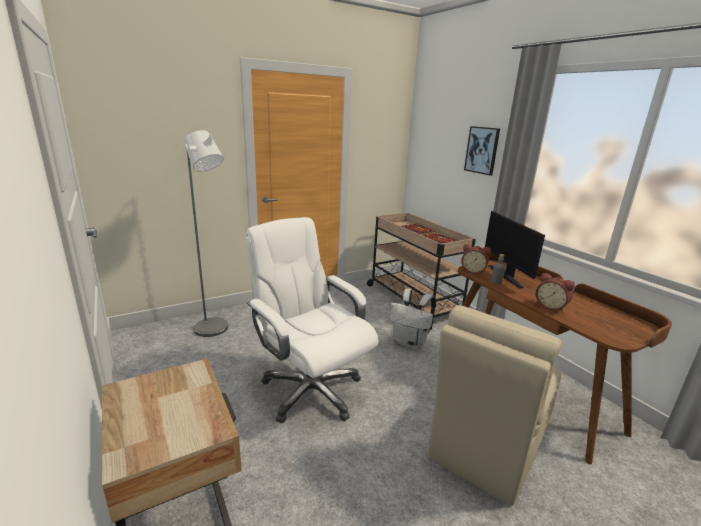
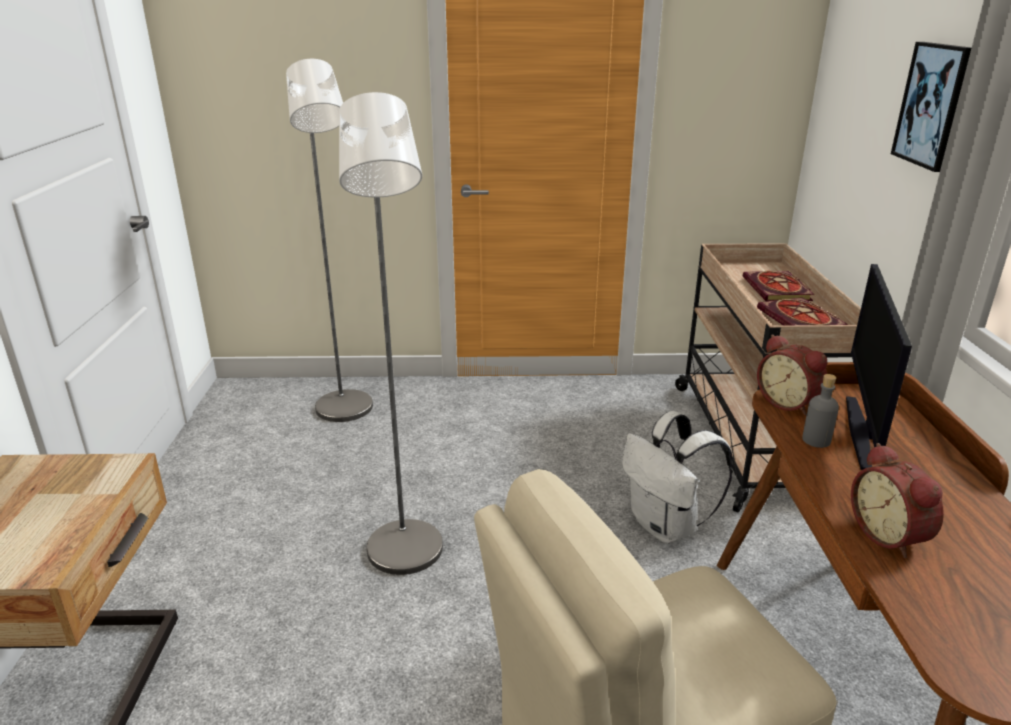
camera: 30 degrees right, 5 degrees up
white office chair [245,217,379,423] -> grey floor lamp [339,92,443,575]

